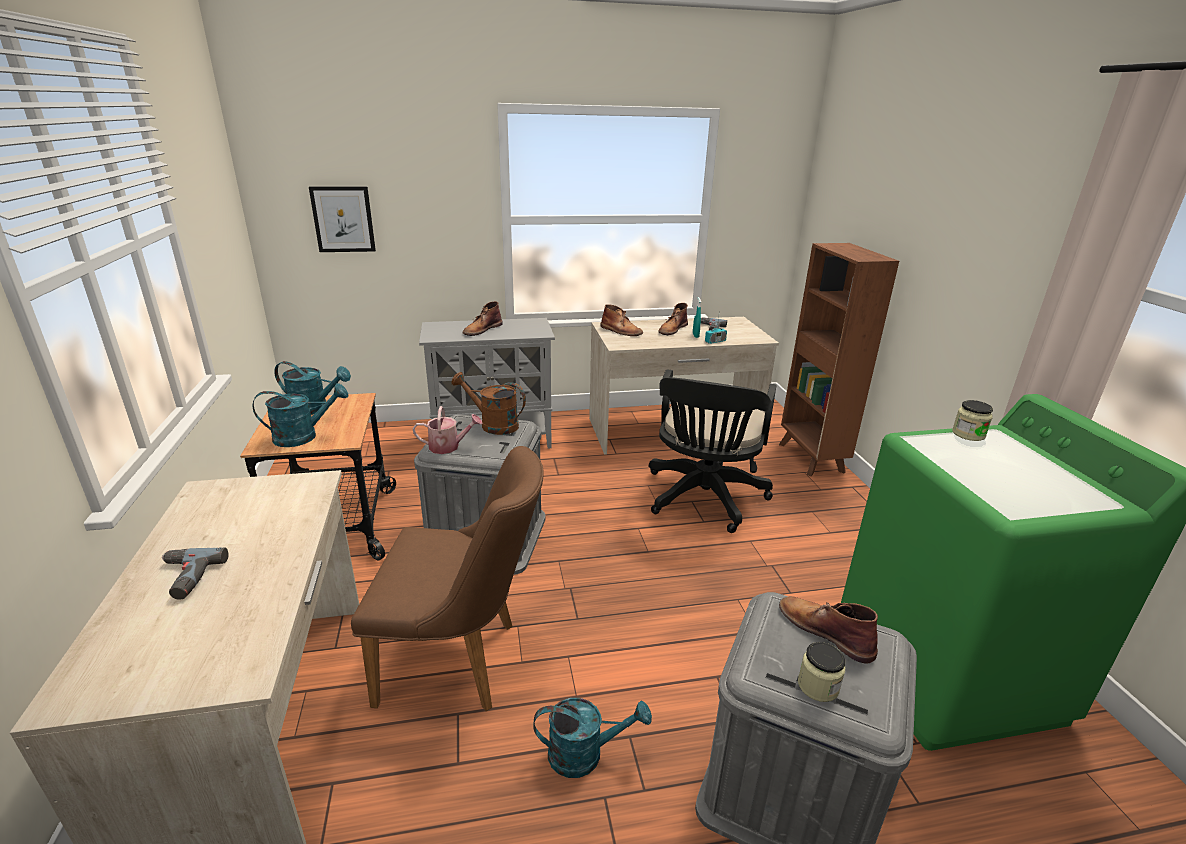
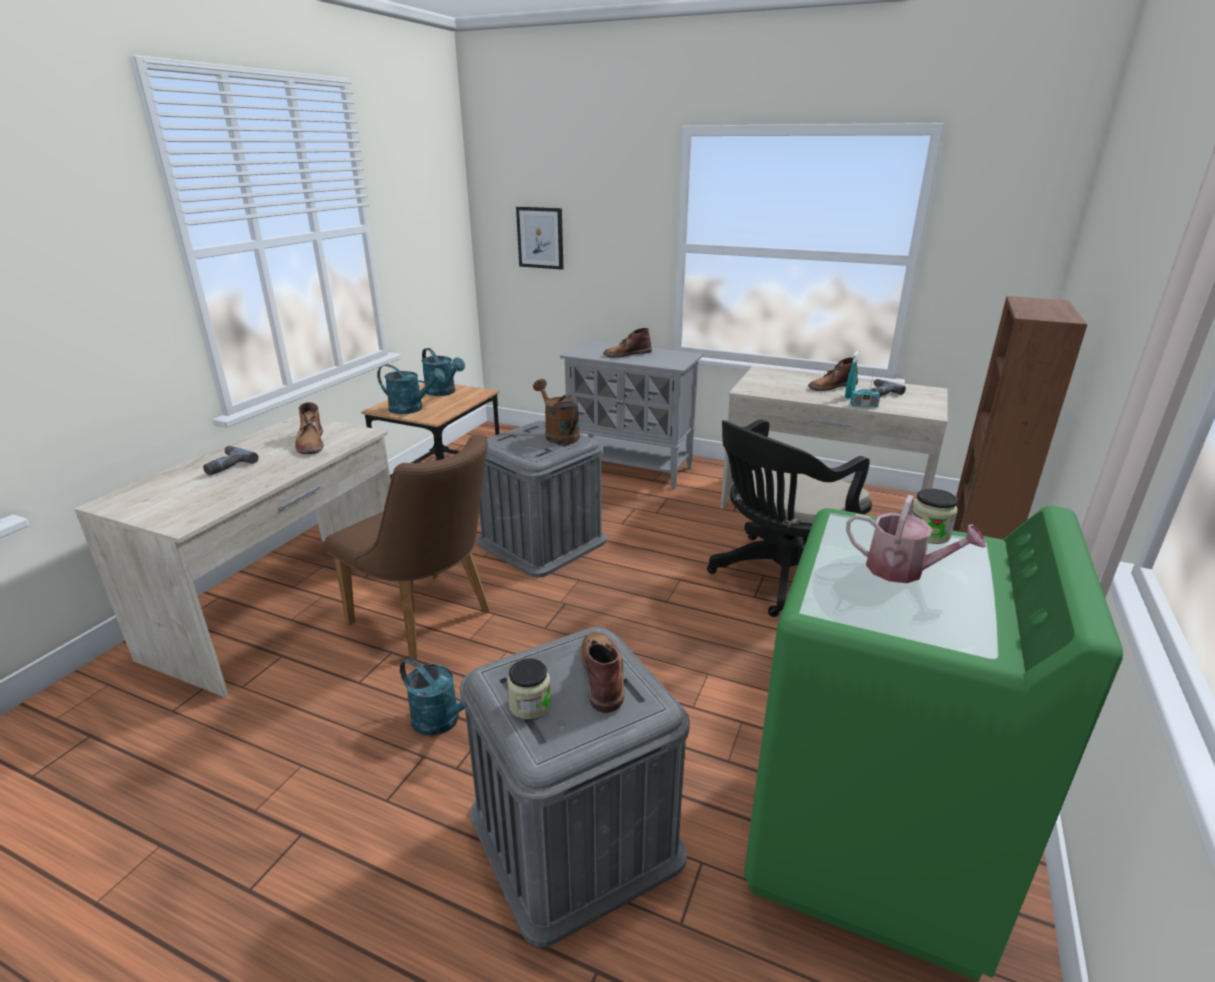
camera: 35 degrees right, 0 degrees up
watering can [413,406,483,454] -> watering can moved to [846,495,986,583]
brown boot [600,304,643,336] -> brown boot moved to [295,402,324,454]

